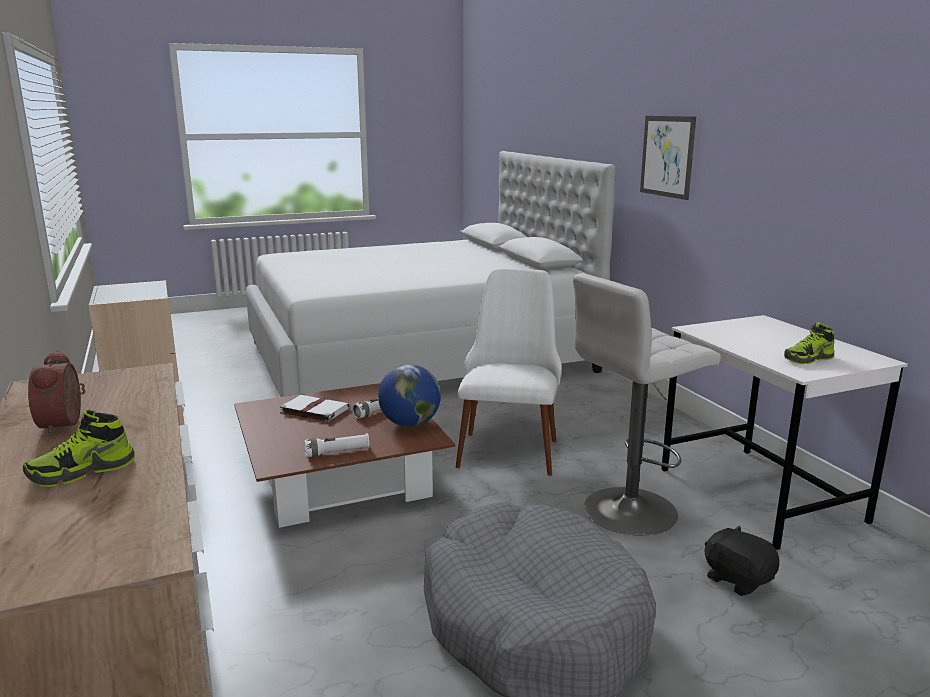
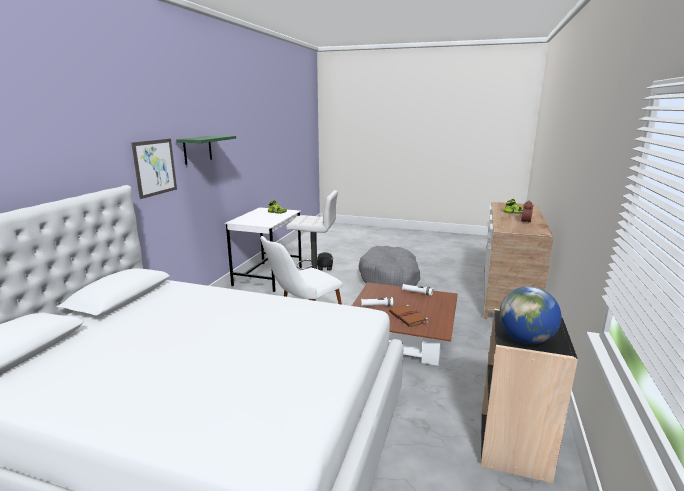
camera: 140 degrees left, 0 degrees up
white book [280,395,350,422] -> brown book [389,304,428,327]
globe [378,364,441,427] -> globe moved to [499,287,562,344]
none -> green shelf [176,135,236,165]

